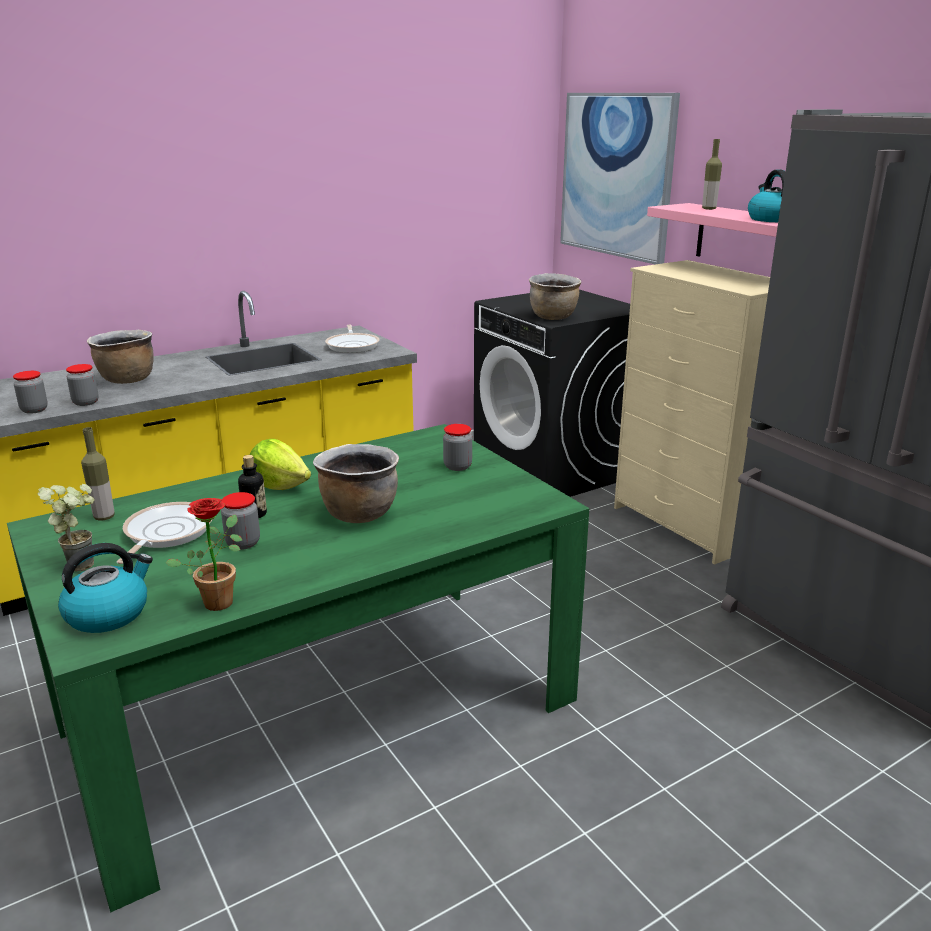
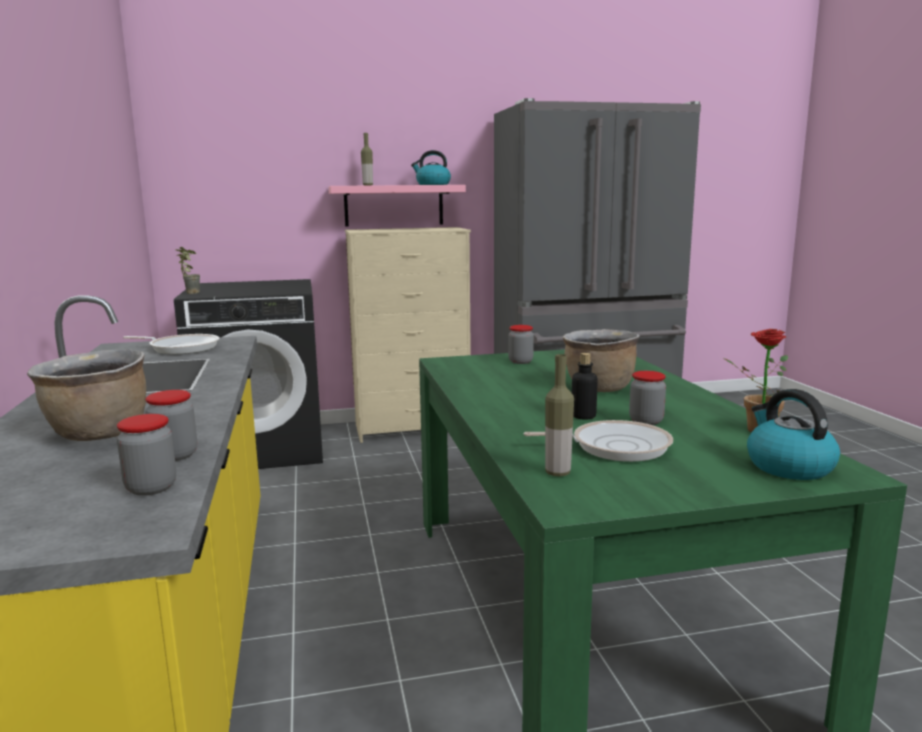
camera: 70 degrees left, 10 degrees down
potted plant [38,484,95,571] -> potted plant moved to [175,247,200,294]
frying pan [117,502,212,564] -> frying pan turned 150 degrees clockwise [524,420,673,462]
lettuce [250,439,311,490] -> none
brown cooking pot [529,273,581,320] -> none
picture [560,93,680,264] -> none

